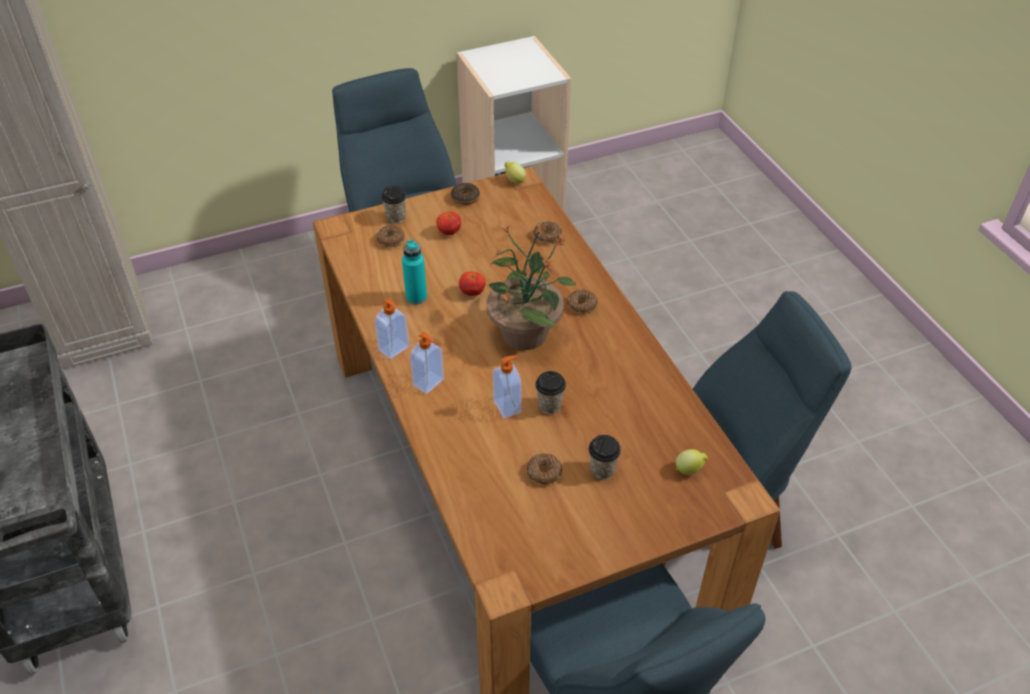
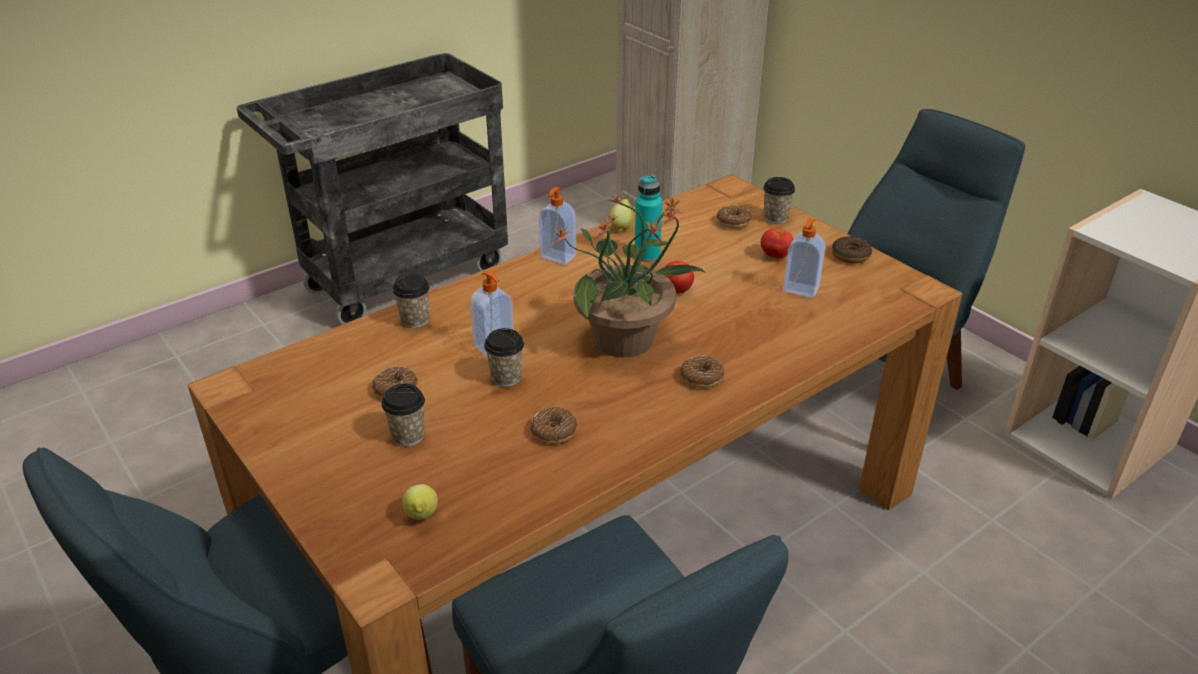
camera: 75 degrees right, 10 degrees down
soap dispenser [410,332,444,394] -> soap dispenser moved to [783,218,826,298]
lemon [505,161,526,184] -> lemon moved to [609,199,634,233]
donut [533,221,562,243] -> donut moved to [530,407,577,444]
none -> cup [392,274,430,328]

